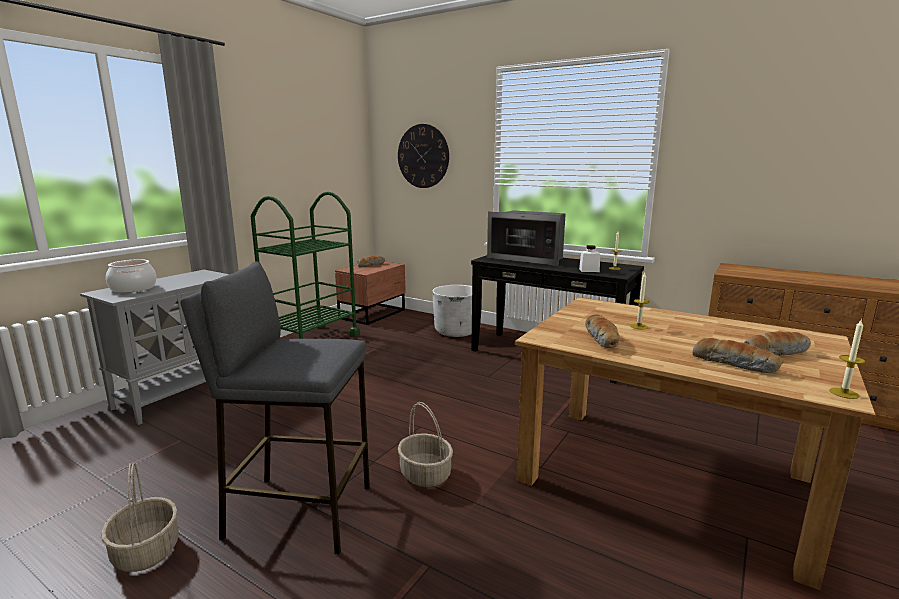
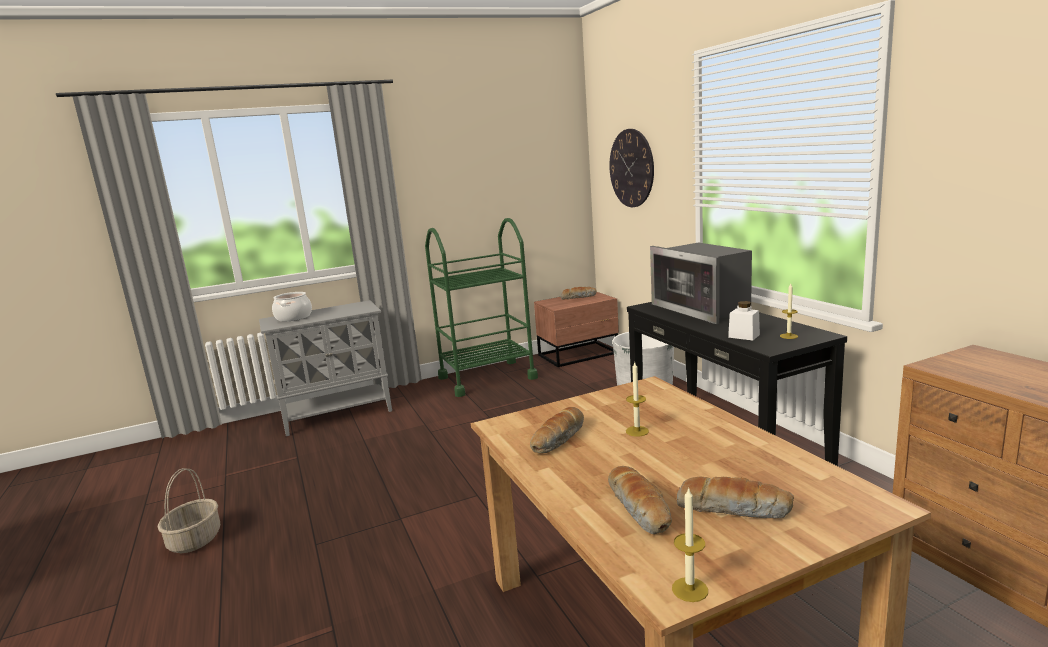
camera: 35 degrees right, 0 degrees up
grey stool [180,261,370,555] -> none
basket [398,402,453,487] -> none

